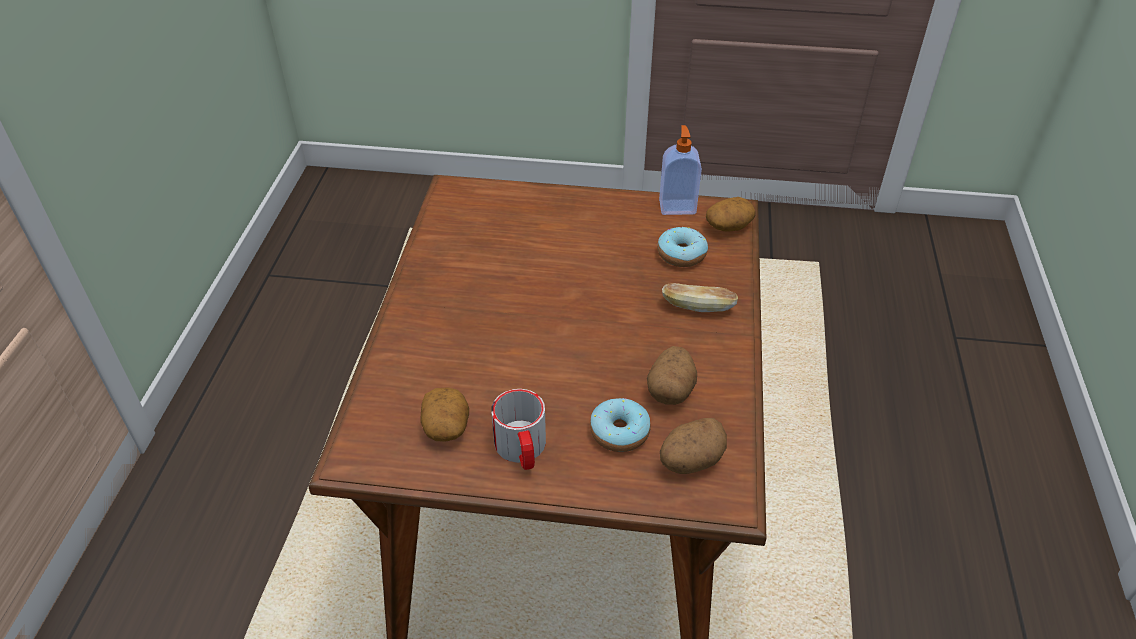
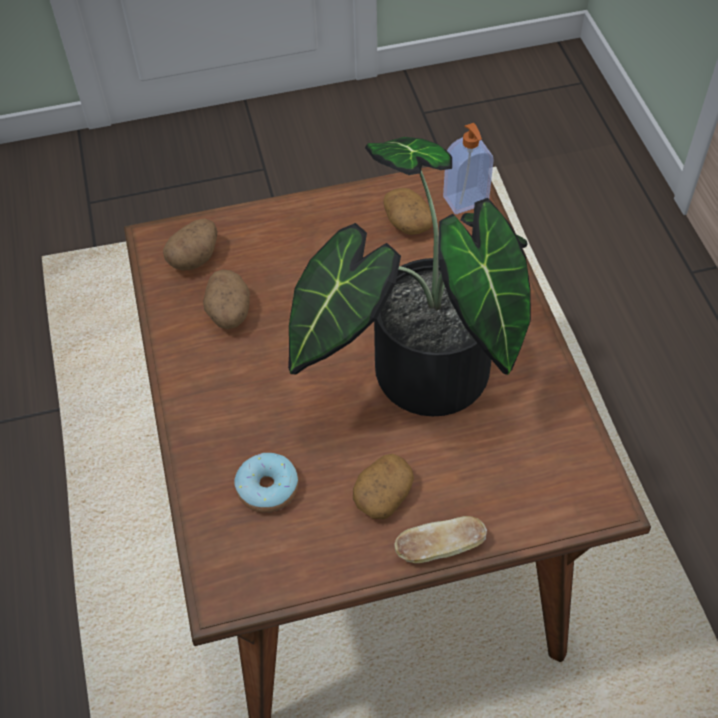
camera: 160 degrees right, 10 degrees up
mug [491,389,546,470] -> none
donut [590,398,651,452] -> none
soap dispenser [659,125,702,215] -> soap dispenser moved to [443,123,494,214]
bread [662,283,738,312] -> bread moved to [394,516,487,563]
potato [706,197,756,232] -> potato moved to [353,454,414,519]
none -> potted plant [288,137,531,417]

